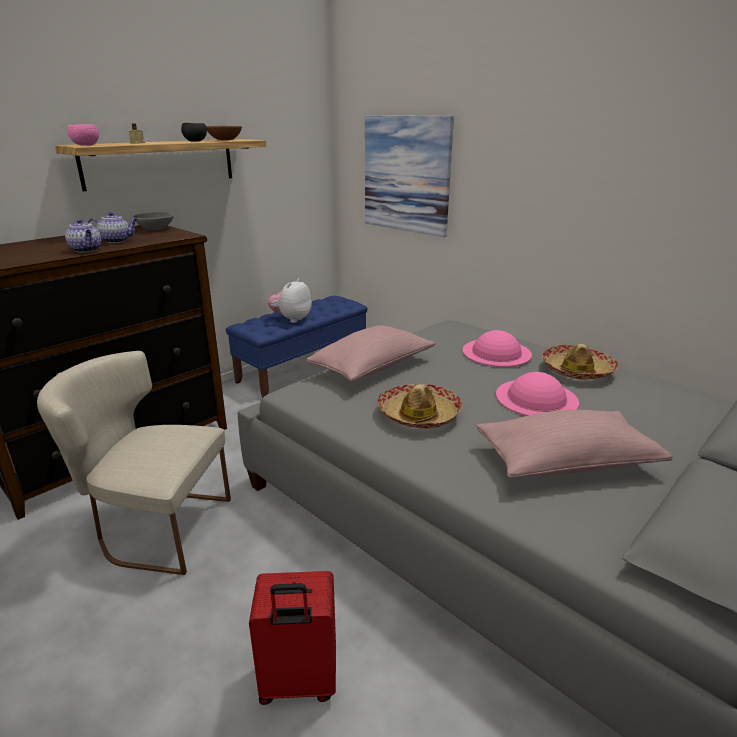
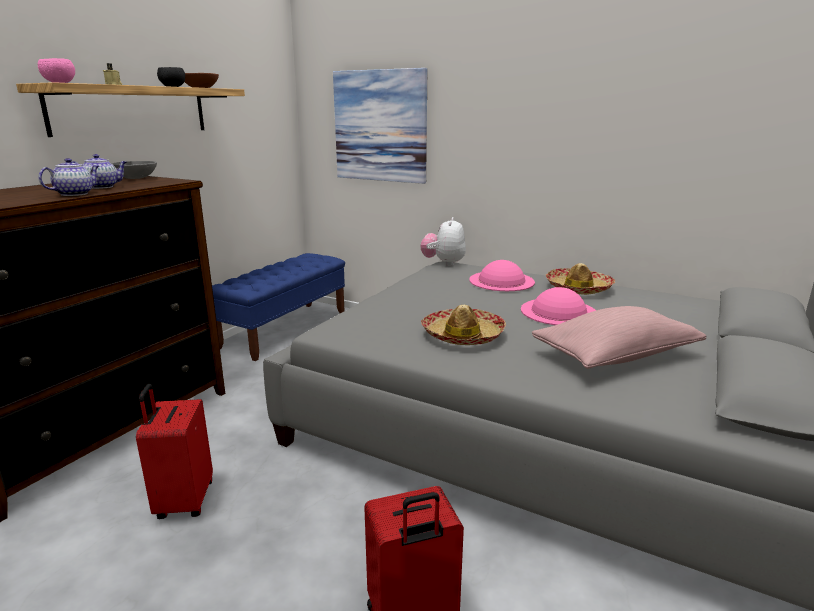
camera: 15 degrees left, 5 degrees down
beige chair [37,351,231,575] -> red suitcase [136,384,213,519]
teapot [65,219,101,252] -> teapot turned 90 degrees counterclockwise [38,158,99,196]
plush toy [268,278,312,323] -> plush toy moved to [421,217,466,266]
pink pillow [307,325,436,382] -> none

